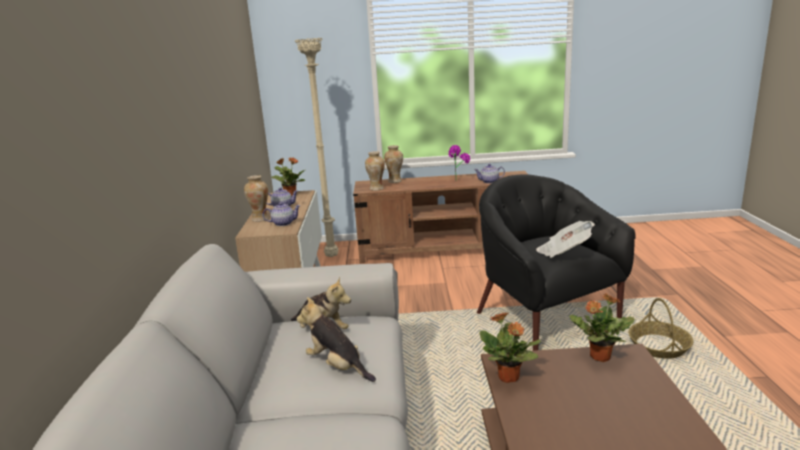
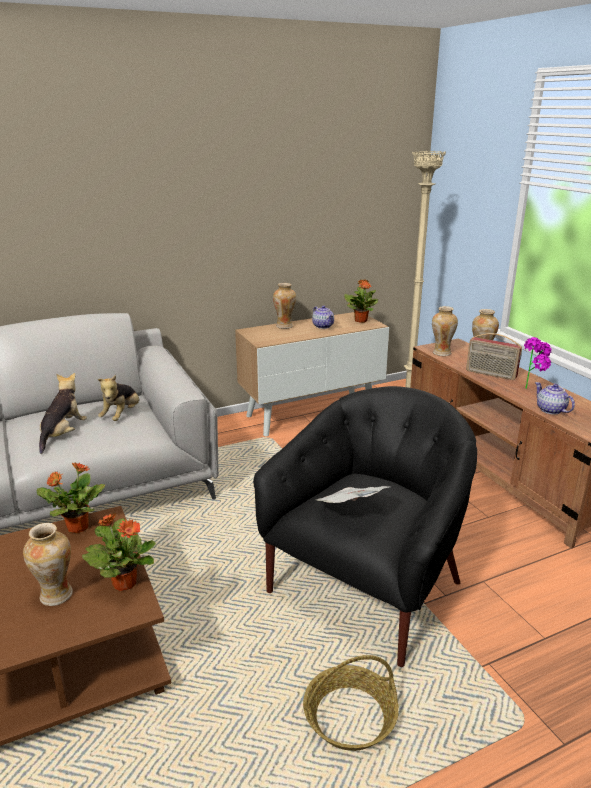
camera: 65 degrees right, 5 degrees up
teapot [263,202,301,226] -> none
none -> vase [23,523,73,606]
none -> radio [466,333,522,380]

